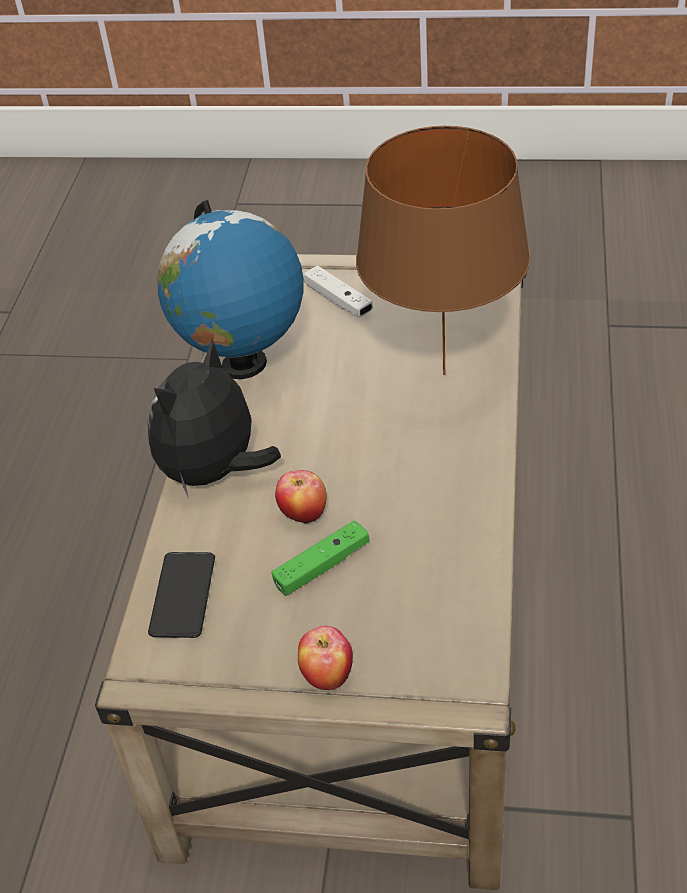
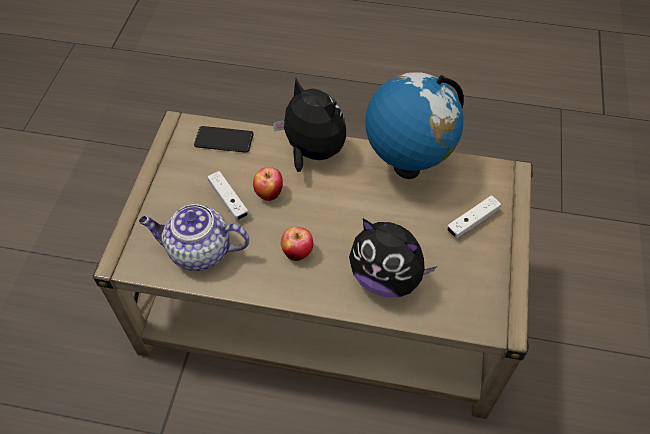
camera: 90 degrees right, 10 degrees up
green game controller [271,520,370,596] -> white game controller [208,171,249,221]
apple [298,626,353,690] -> apple moved to [281,227,313,261]
brown table lamp [356,126,531,375] -> plush toy [349,219,437,297]
none -> teapot [139,204,250,271]

